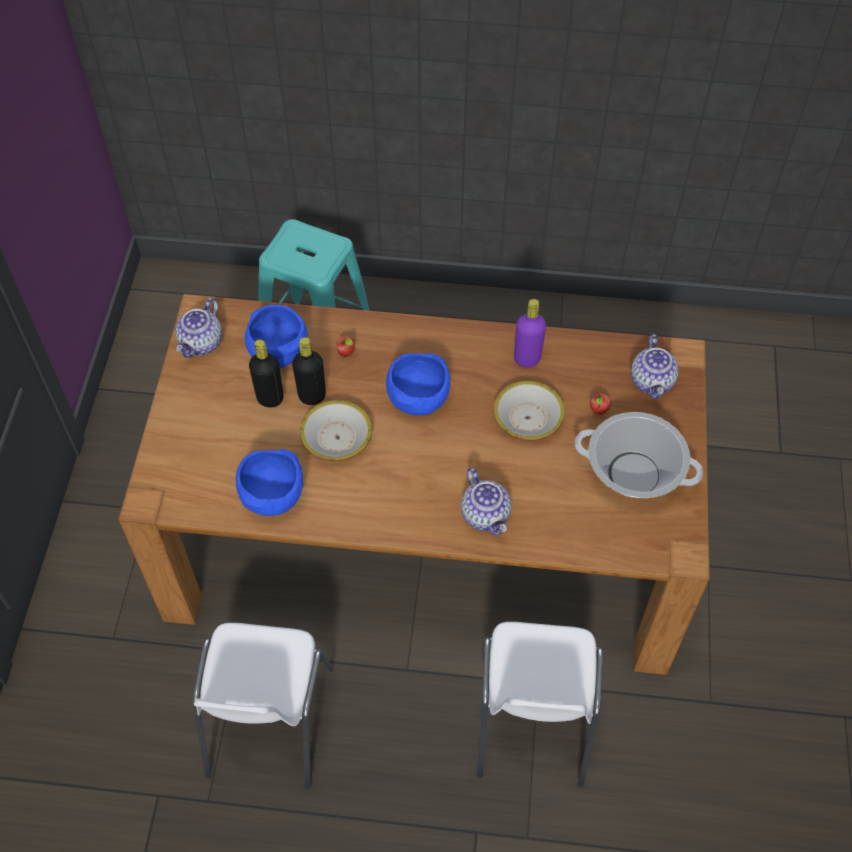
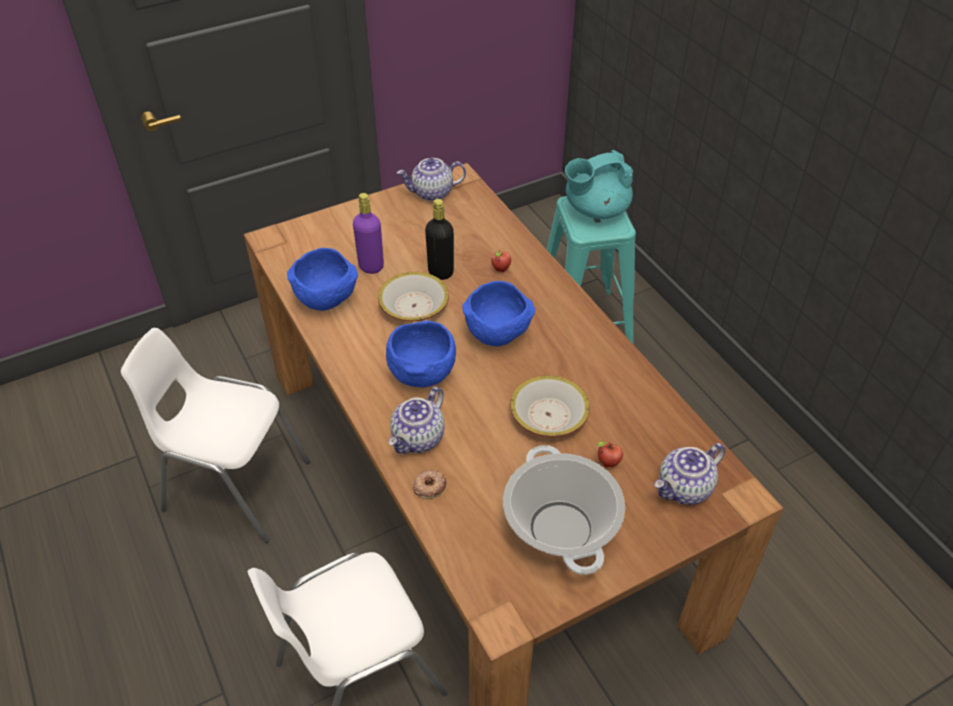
camera: 55 degrees right, 10 degrees down
white chair [193,623,334,789] -> white chair turned 45 degrees clockwise [121,328,310,543]
blue bowl [245,305,308,368] -> blue bowl moved to [386,320,456,388]
black bottle [249,339,284,408] -> none
purple bottle [514,299,546,368] -> purple bottle moved to [353,193,384,274]
none -> donut [413,470,446,499]
none -> turquoise teapot [565,150,633,219]

